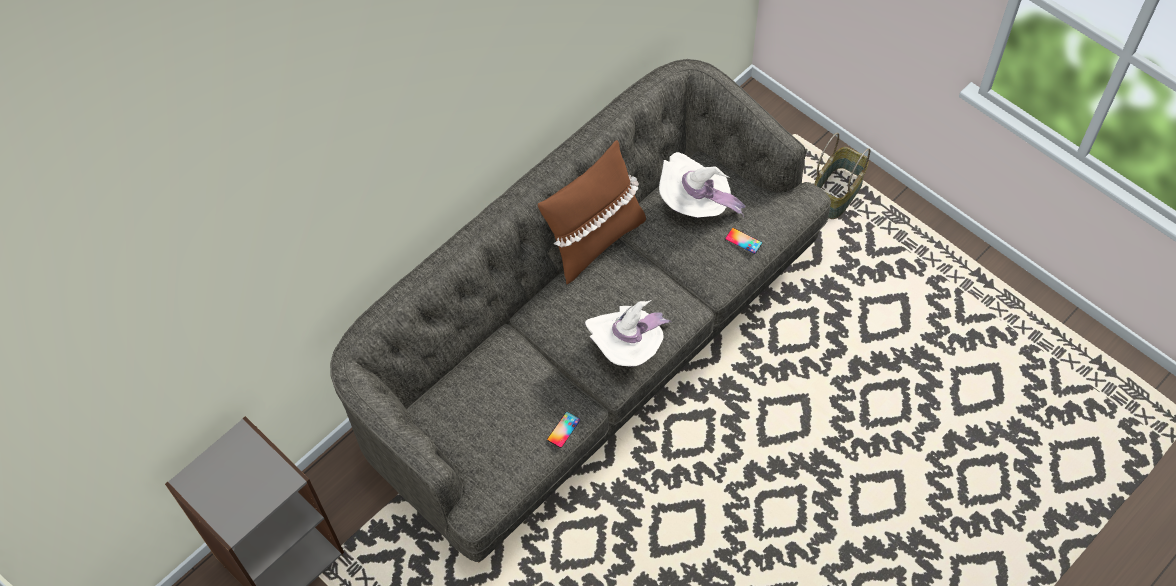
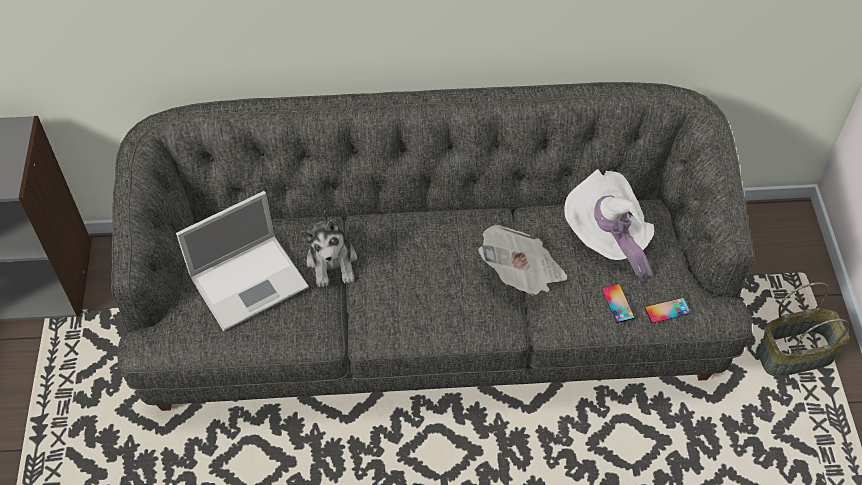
camera: 40 degrees right, 5 degrees down
brown pillow [538,140,646,284] -> none
phone [547,412,580,448] -> phone moved to [645,297,691,323]
white hat [585,300,672,366] -> none
none -> laptop [176,191,309,331]
none -> plush toy [301,210,357,288]
none -> newspaper [478,225,567,296]

